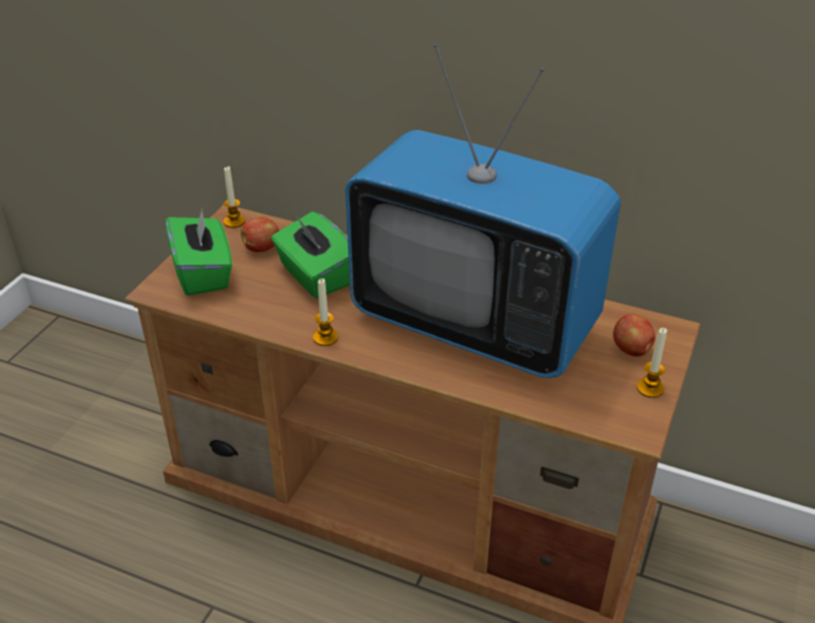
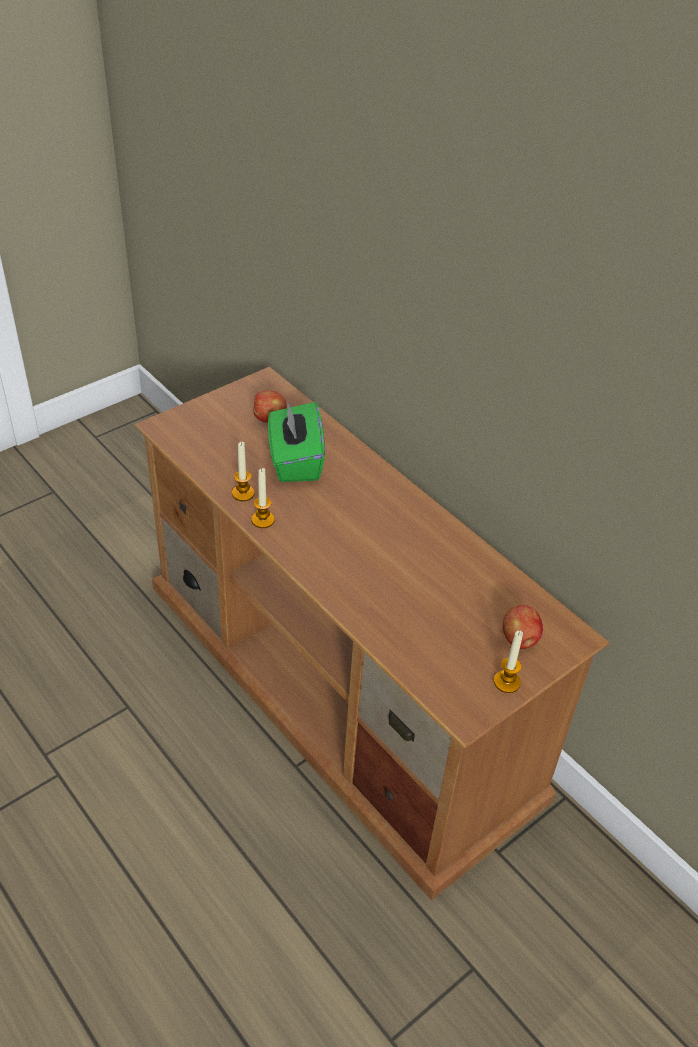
camera: 25 degrees right, 5 degrees up
green tissue box [166,210,232,296] -> none
candle [223,166,245,228] -> candle moved to [232,442,255,501]
television [345,44,621,378] -> none

